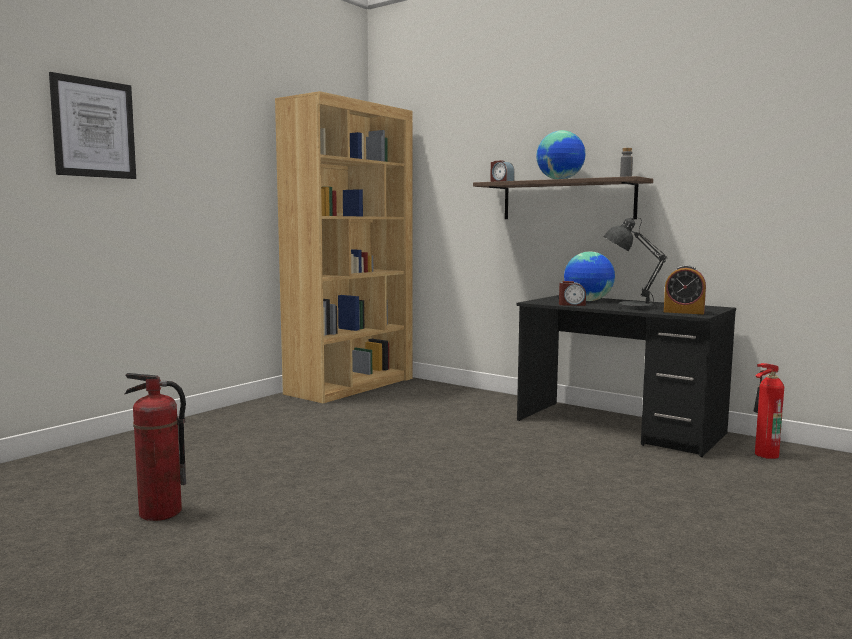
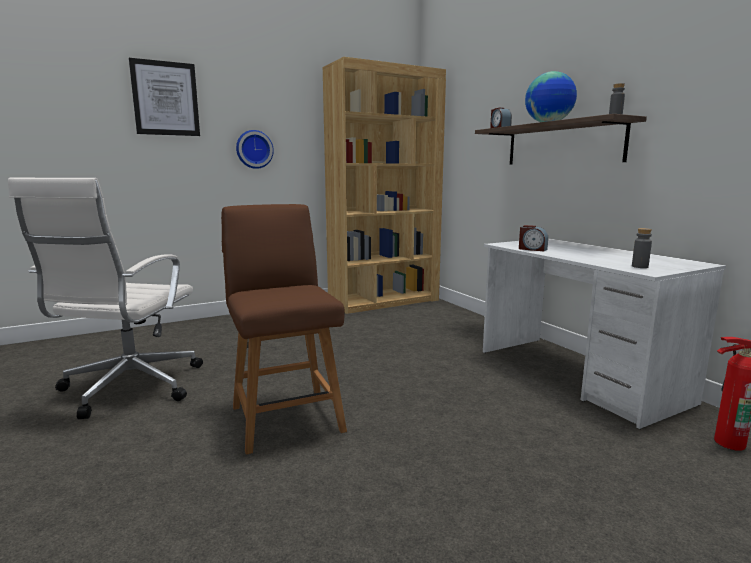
camera: 25 degrees right, 5 degrees up
fire extinguisher [124,373,186,521] -> white office chair [8,178,203,419]
black desk [517,295,736,457] -> white desk [483,238,726,429]
globe [564,251,615,301] -> none
grey table lamp [604,217,667,310] -> none
alarm clock [664,265,706,314] -> grey bottle [632,228,652,268]
none -> brown chair [221,204,347,455]
none -> wall clock [236,130,274,169]

